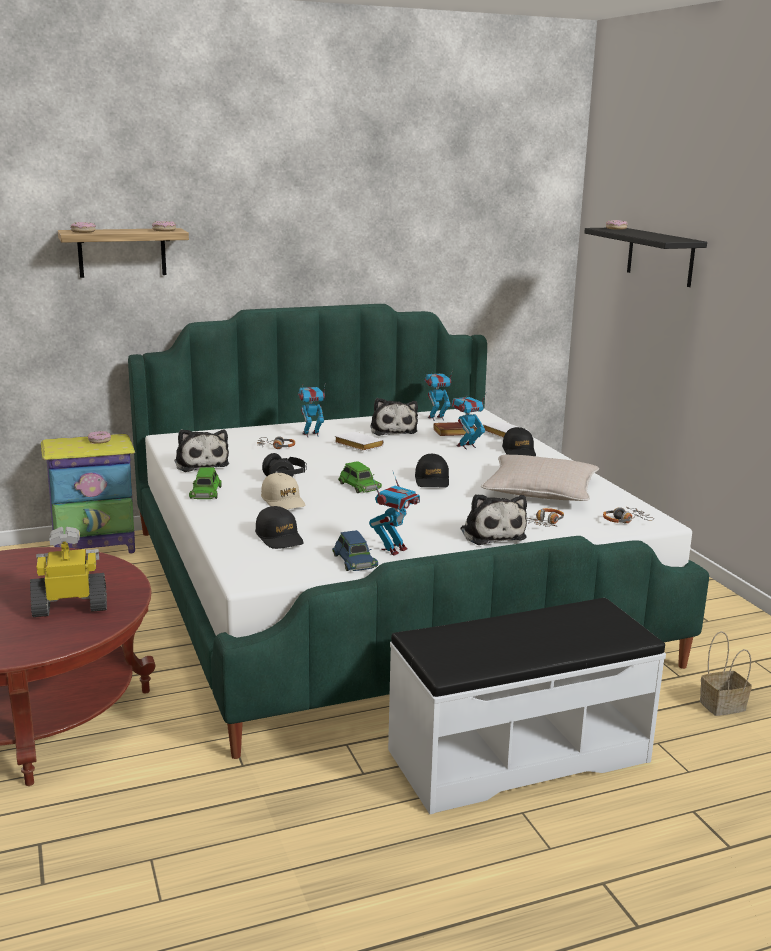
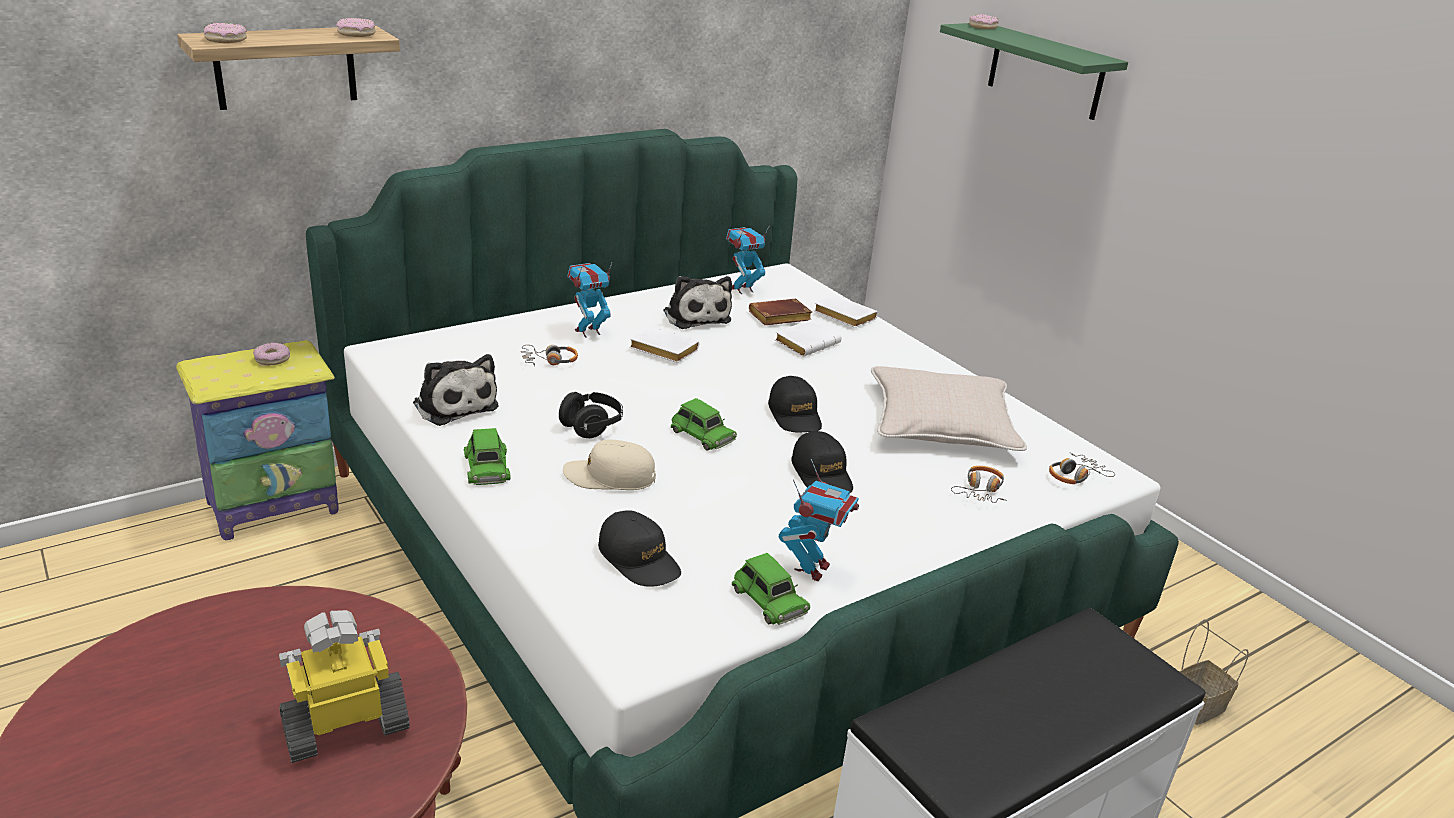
camera: 15 degrees left, 10 degrees up
beige cap [261,473,305,510] -> beige cap turned 135 degrees clockwise [563,439,656,490]
blue toy car [332,530,378,571] -> green toy car [732,553,810,625]
toy robot [451,394,486,449] -> white book [775,319,842,357]
plush toy [460,494,527,545] -> none
black cap [502,427,536,456] -> black cap moved to [791,431,853,493]
black shelf [584,228,707,287] -> green shelf [940,23,1128,120]

